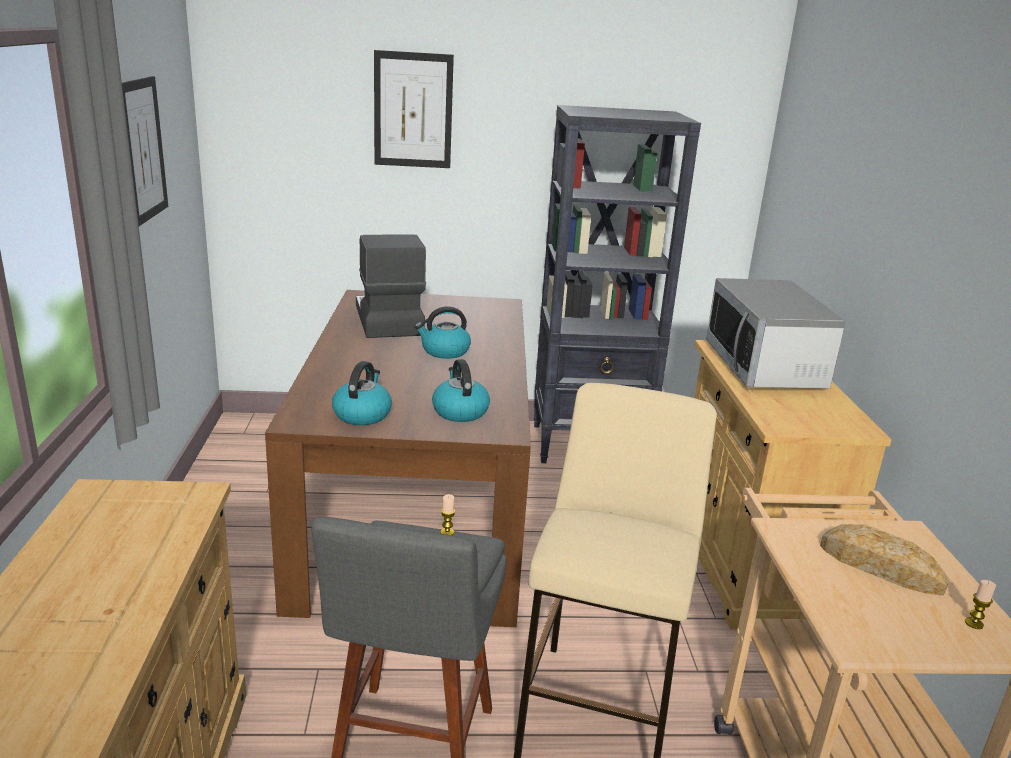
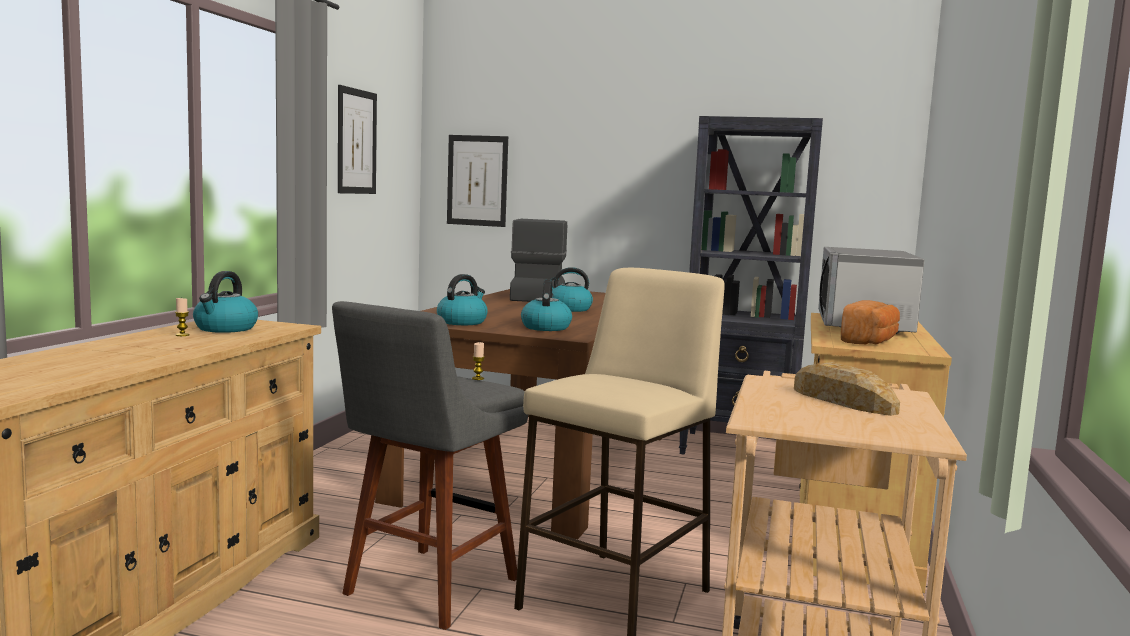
camera: 20 degrees right, 15 degrees down
picture [374,50,454,168] -> picture moved to [447,135,508,227]
candle [965,580,996,629] -> candle moved to [175,298,189,336]
none -> kettle [193,271,258,333]
none -> bread [841,300,900,344]

